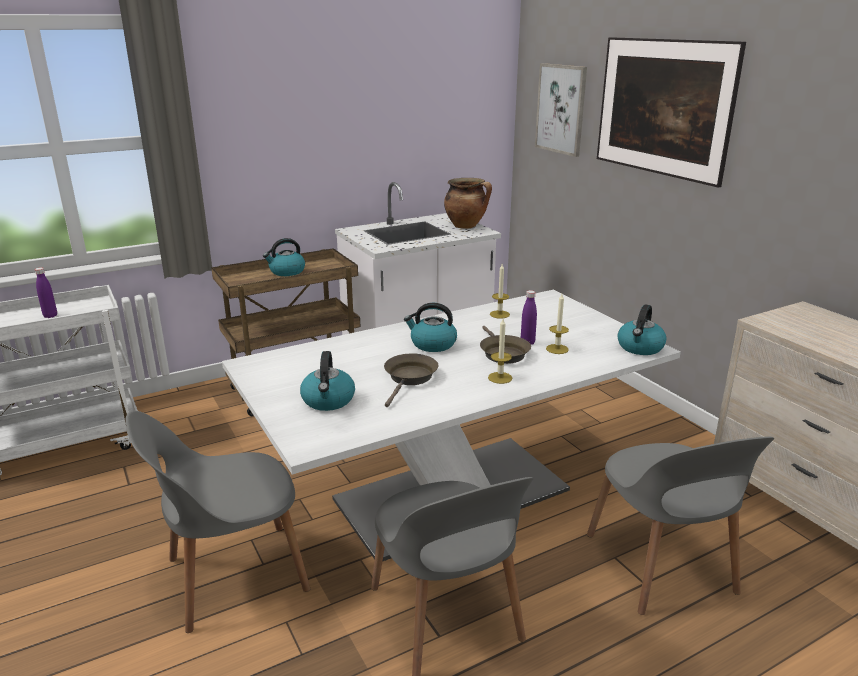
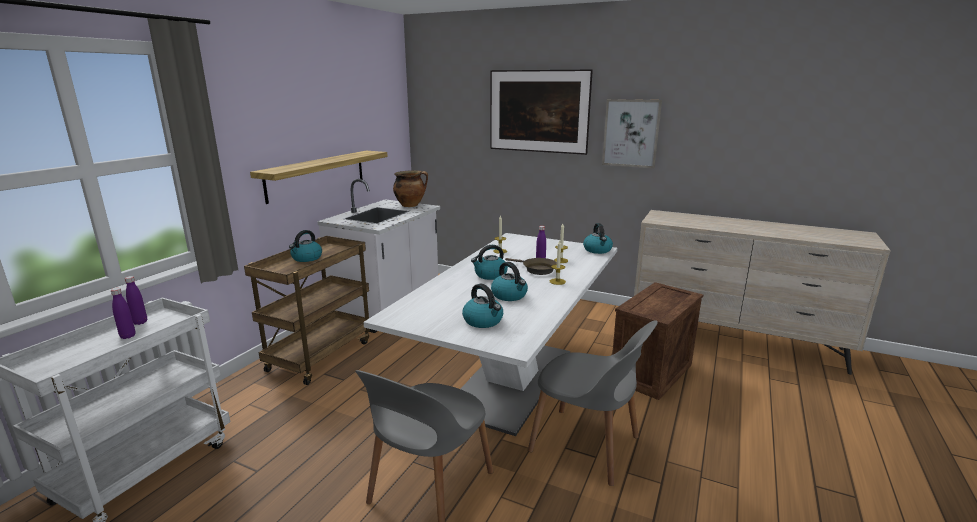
camera: 35 degrees left, 5 degrees down
brown frying pan [384,354,439,407] -> kettle [491,262,528,301]
picture [535,63,587,157] -> picture moved to [602,99,662,168]
grey chair [587,437,774,615] -> crate [612,282,703,400]
none -> purple bottle [125,276,147,325]
none -> shelf [250,151,388,204]

